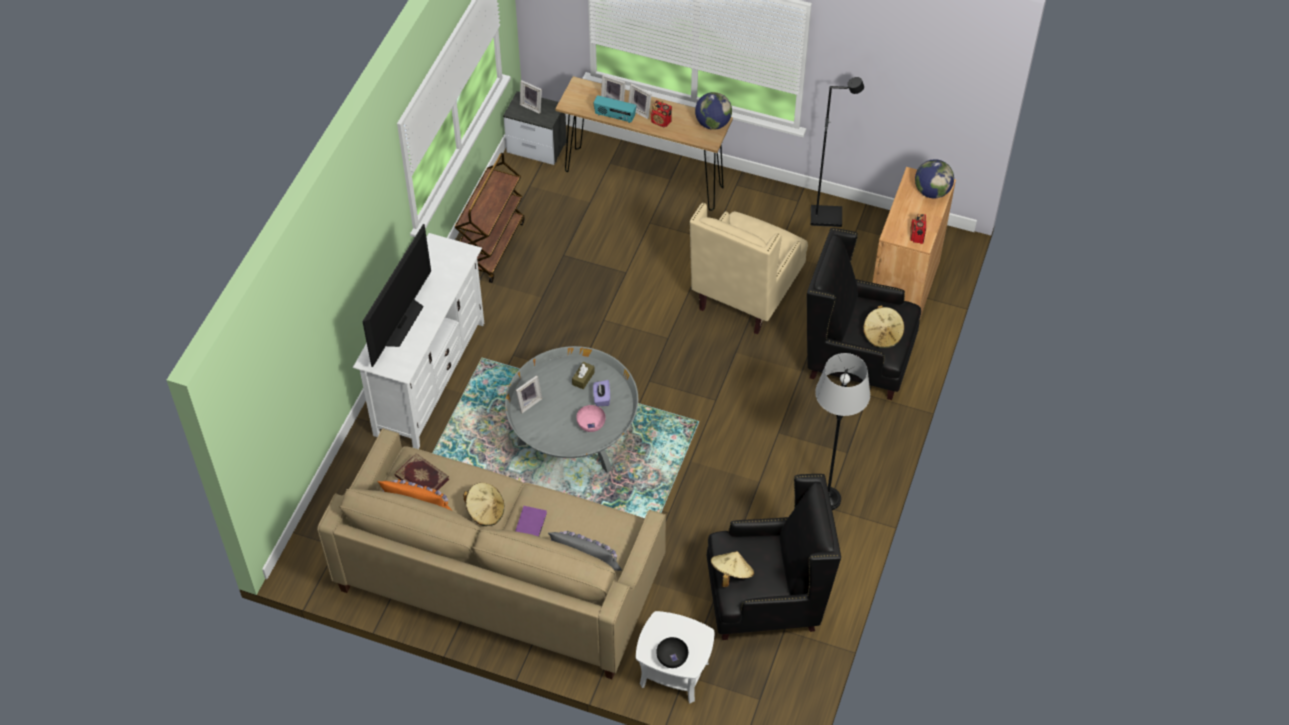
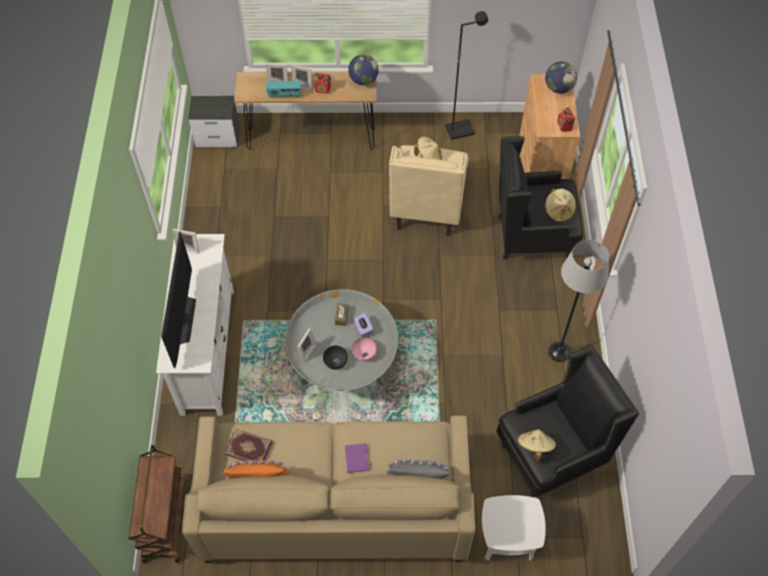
camera: 20 degrees left, 5 degrees up
brown cart [455,153,525,283] -> brown cart moved to [128,445,188,563]
beige hat [463,483,504,526] -> beige hat moved to [414,136,442,160]
picture frame [520,80,542,114] -> picture frame moved to [173,229,199,254]
black bowl [656,637,688,668] -> black bowl moved to [323,346,348,370]

